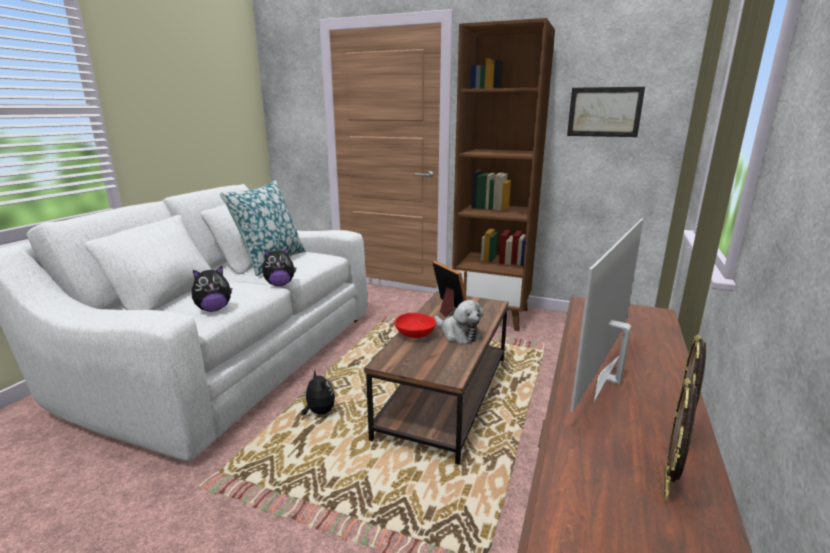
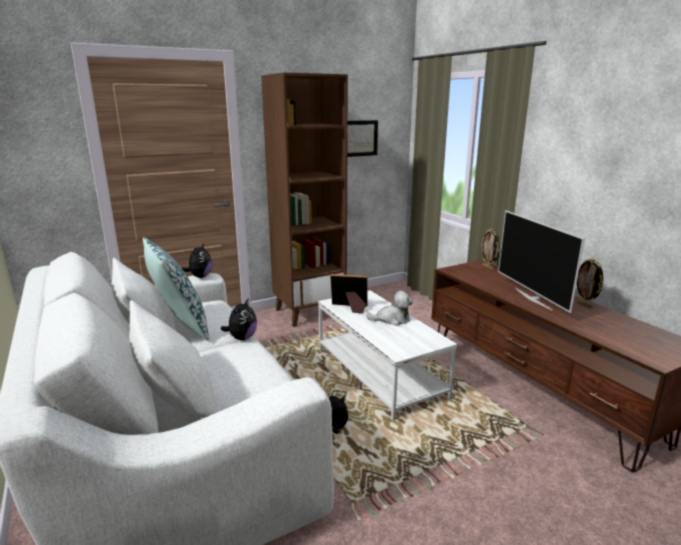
camera: 50 degrees left, 0 degrees up
plush toy [192,266,232,312] -> plush toy moved to [182,243,212,278]
brown coffee table [364,292,508,465] -> white coffee table [318,290,457,420]
red bowl [394,313,436,338] -> none
picture frame [664,378,697,501] -> picture frame moved to [481,229,500,270]

